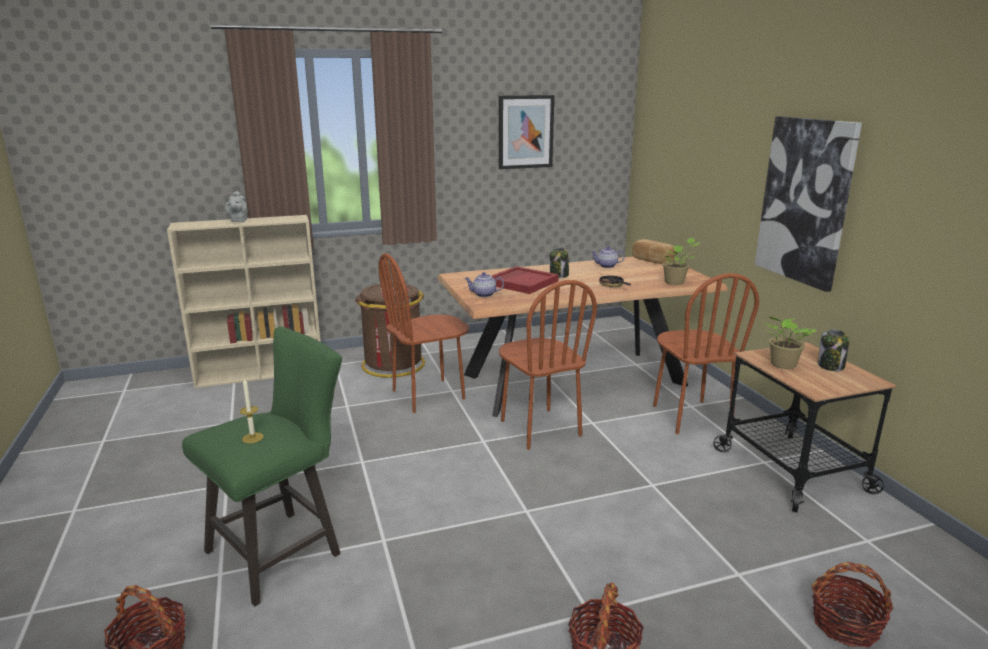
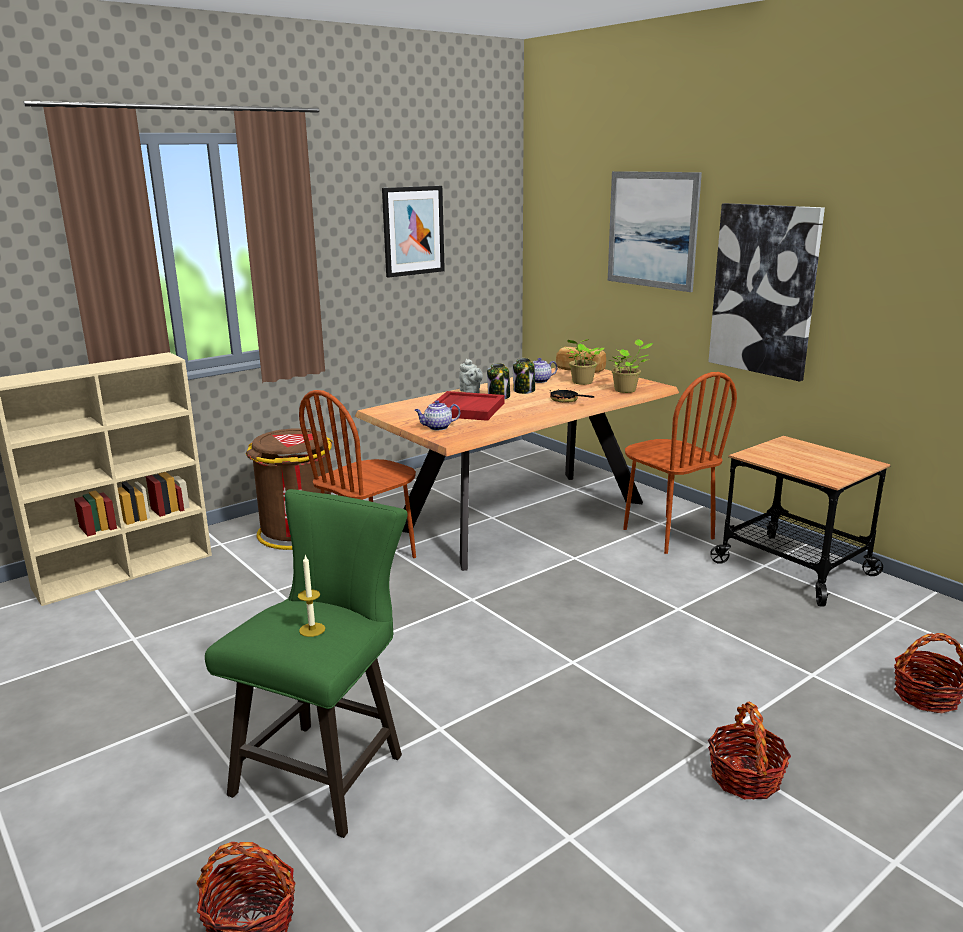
camera: 20 degrees left, 0 degrees up
grey teapot [225,191,247,222] -> grey teapot moved to [459,359,483,393]
brown chair [499,280,597,450] -> none
potted plant [762,317,817,369] -> potted plant moved to [564,339,604,385]
jar [817,329,849,371] -> jar moved to [513,358,535,394]
none -> picture [608,171,702,292]

